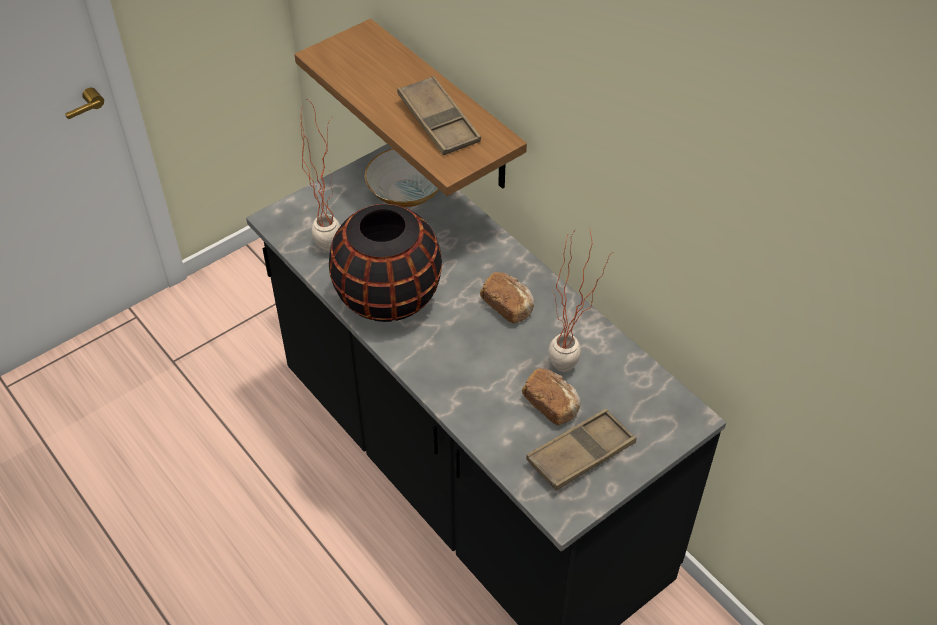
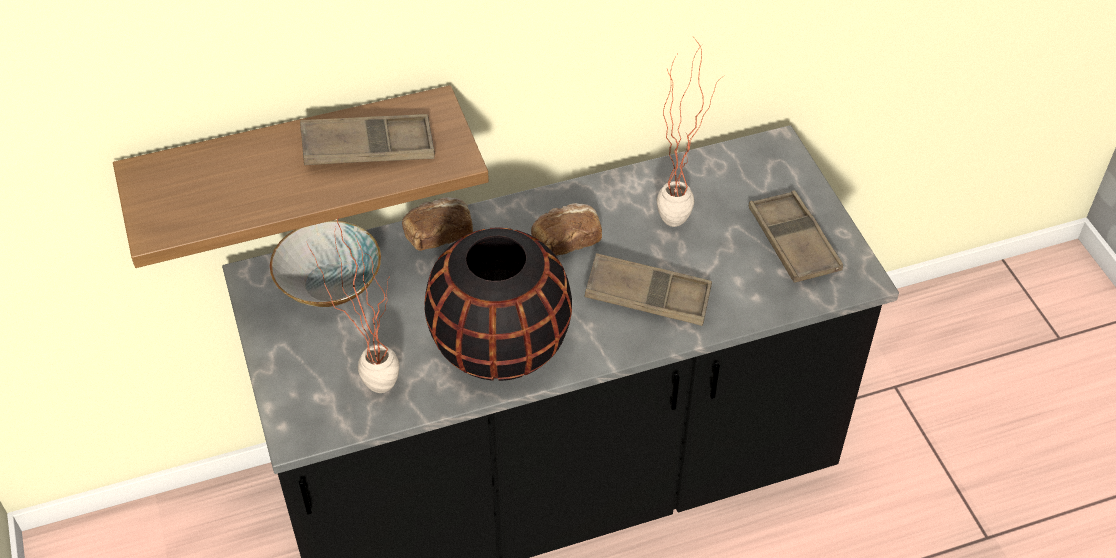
camera: 70 degrees left, 0 degrees up
bread [522,368,580,425] -> bread moved to [402,197,473,251]
none -> brown tray [585,253,712,326]

